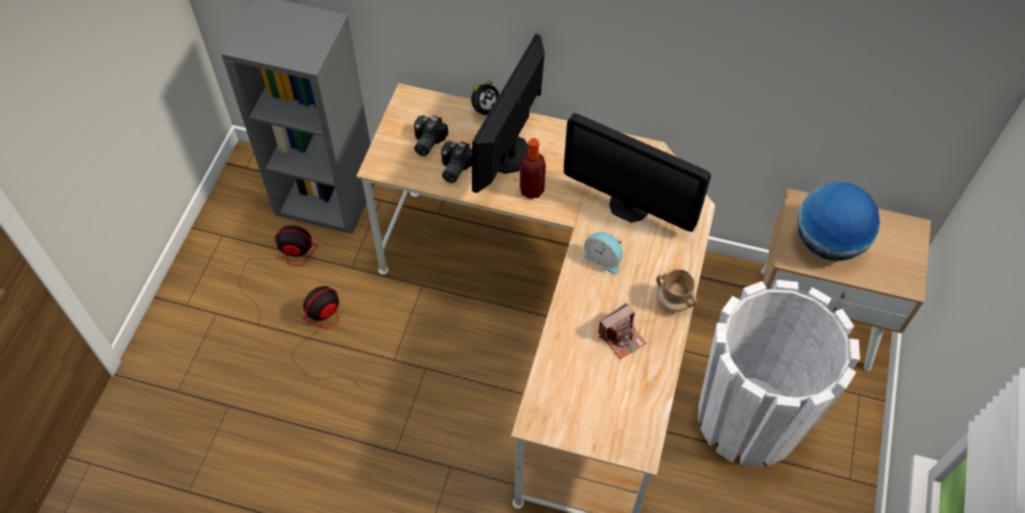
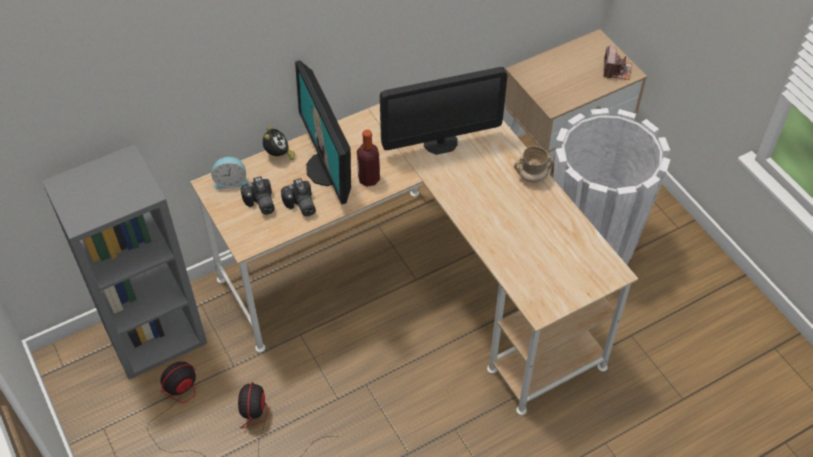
camera: 45 degrees left, 5 degrees down
alarm clock [584,232,623,275] -> alarm clock moved to [212,157,248,189]
camera [598,303,646,359] -> camera moved to [603,46,632,80]
globe [798,182,880,261] -> none

